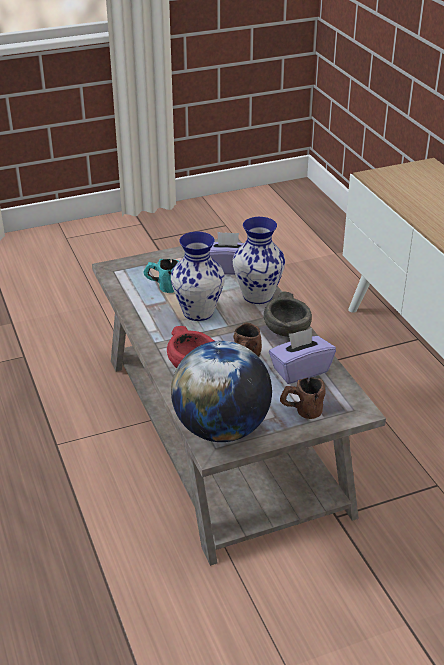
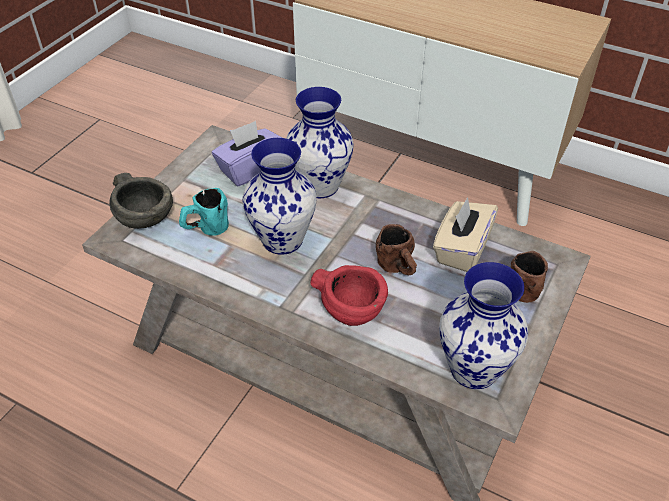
camera: 40 degrees left, 10 degrees up
globe [171,341,272,442] -> vase [439,262,528,389]
grey bowl [264,291,312,337] -> grey bowl moved to [109,173,173,229]
purple tissue box [269,328,336,384] -> beige tissue box [433,197,498,272]

